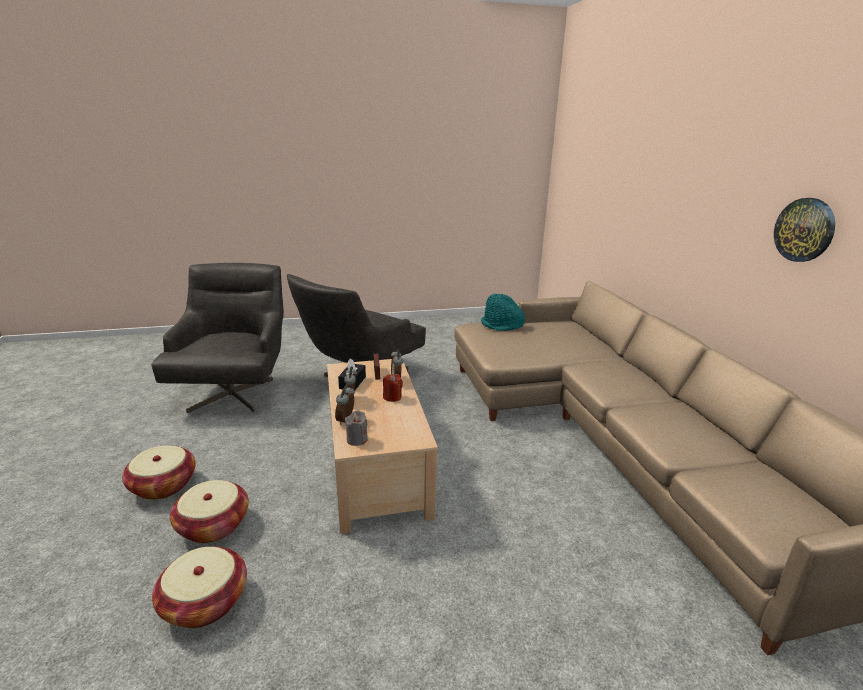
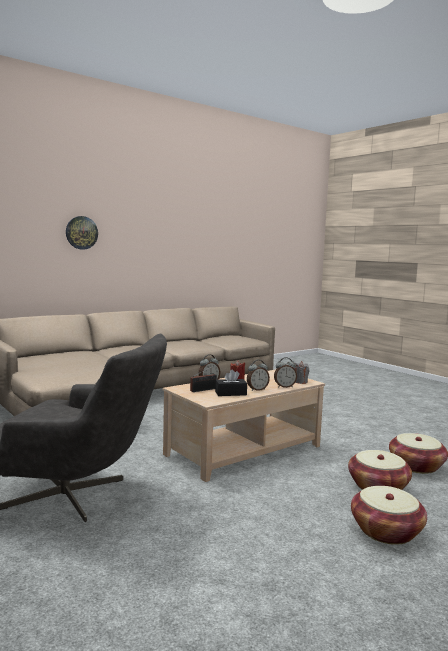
camera: 115 degrees left, 15 degrees down
grey armchair [151,263,284,413] -> none
turquoise hat [481,294,525,331] -> none
wall clock [774,198,835,262] -> wall clock moved to [66,216,98,250]

